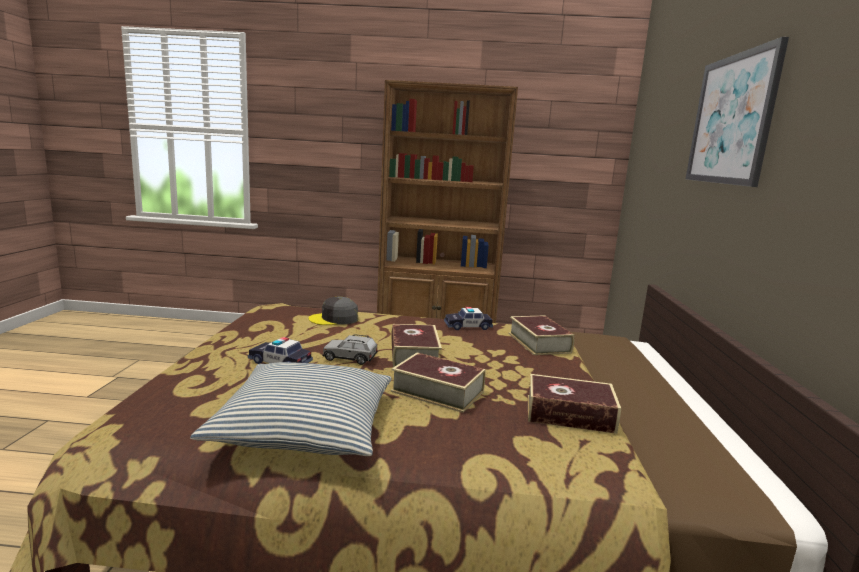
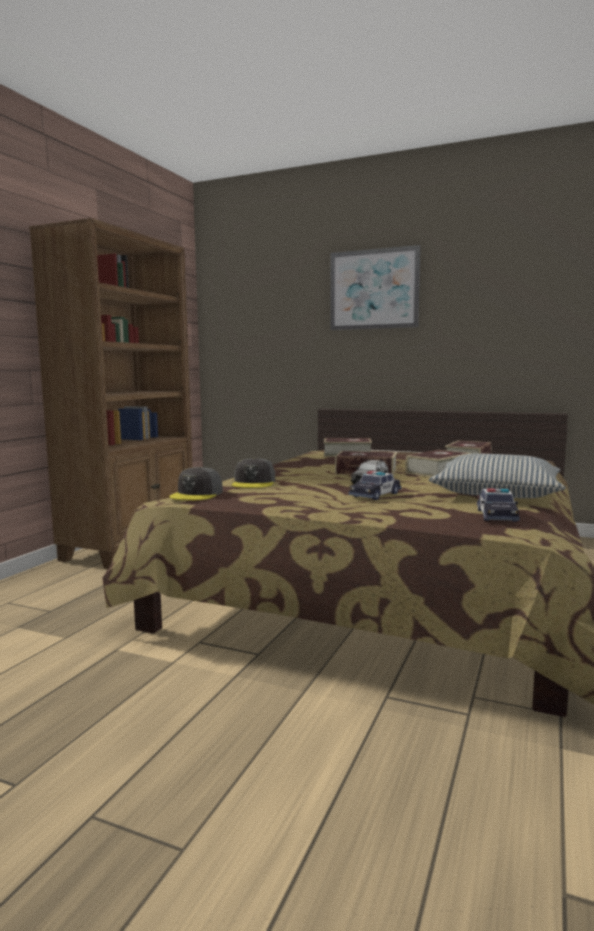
camera: 70 degrees left, 5 degrees down
toy car [444,307,493,330] -> toy car moved to [477,488,520,522]
none -> grey cap [169,467,223,500]

